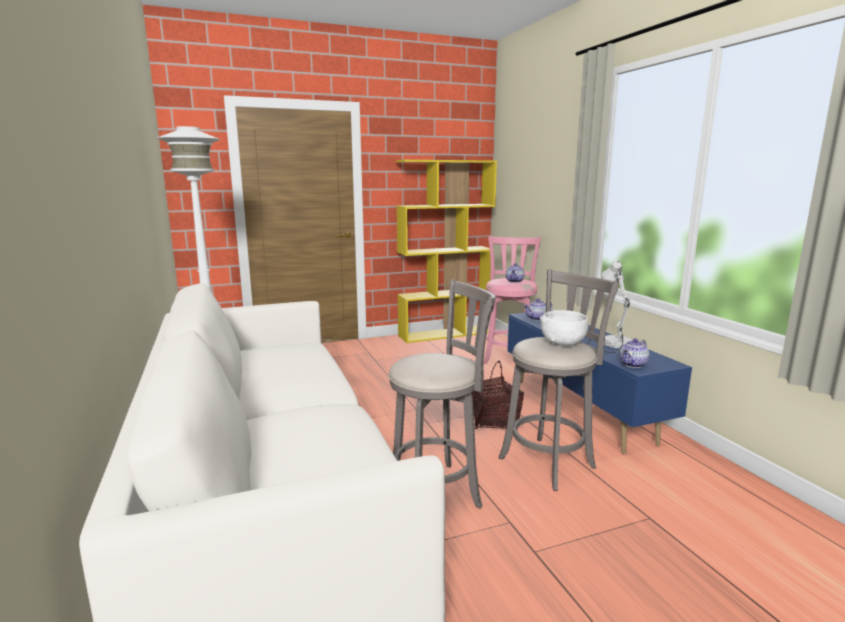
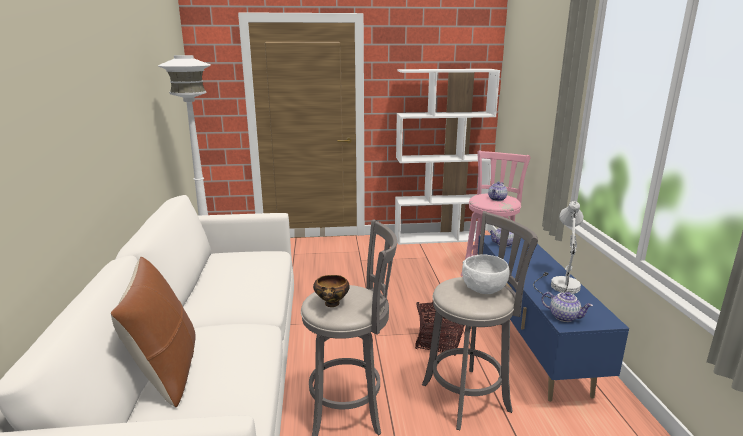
camera: 15 degrees right, 5 degrees up
yellow bookcase [396,160,497,343] -> white bookcase [395,69,500,245]
teapot [619,338,649,368] -> teapot turned 120 degrees counterclockwise [541,292,593,322]
none -> brown pillow [111,257,196,407]
none -> bowl [313,275,350,307]

